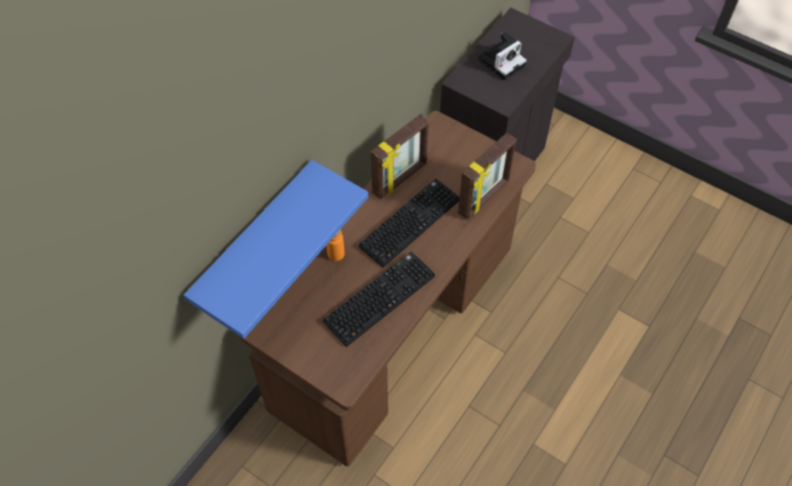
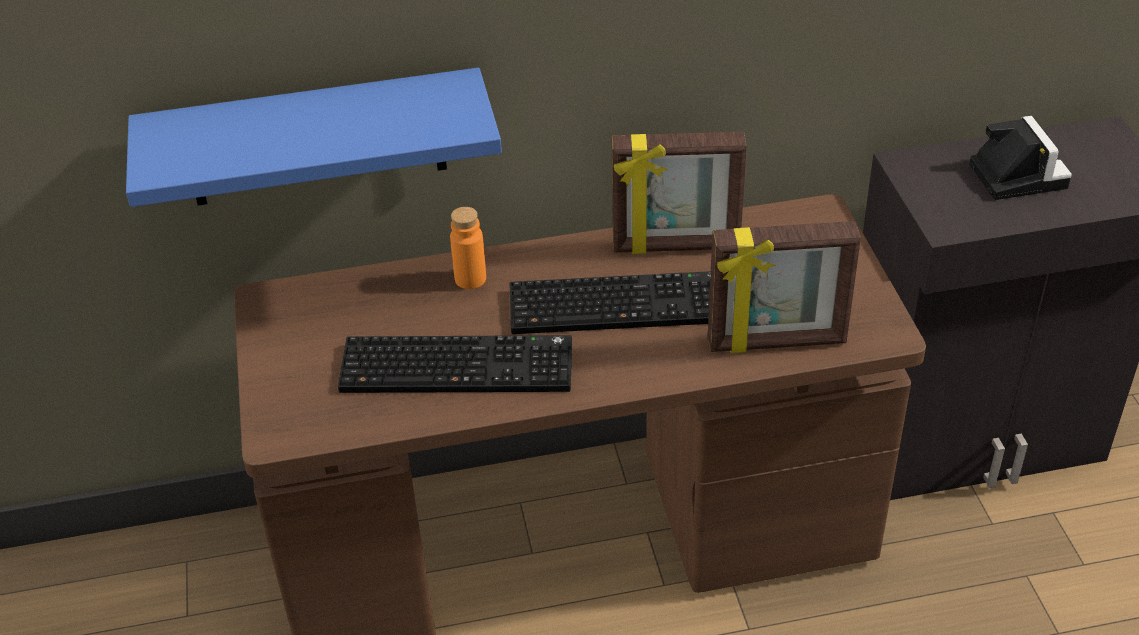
camera: 45 degrees right, 15 degrees down
camera [478,32,527,80] -> camera turned 105 degrees counterclockwise [969,116,1072,200]

